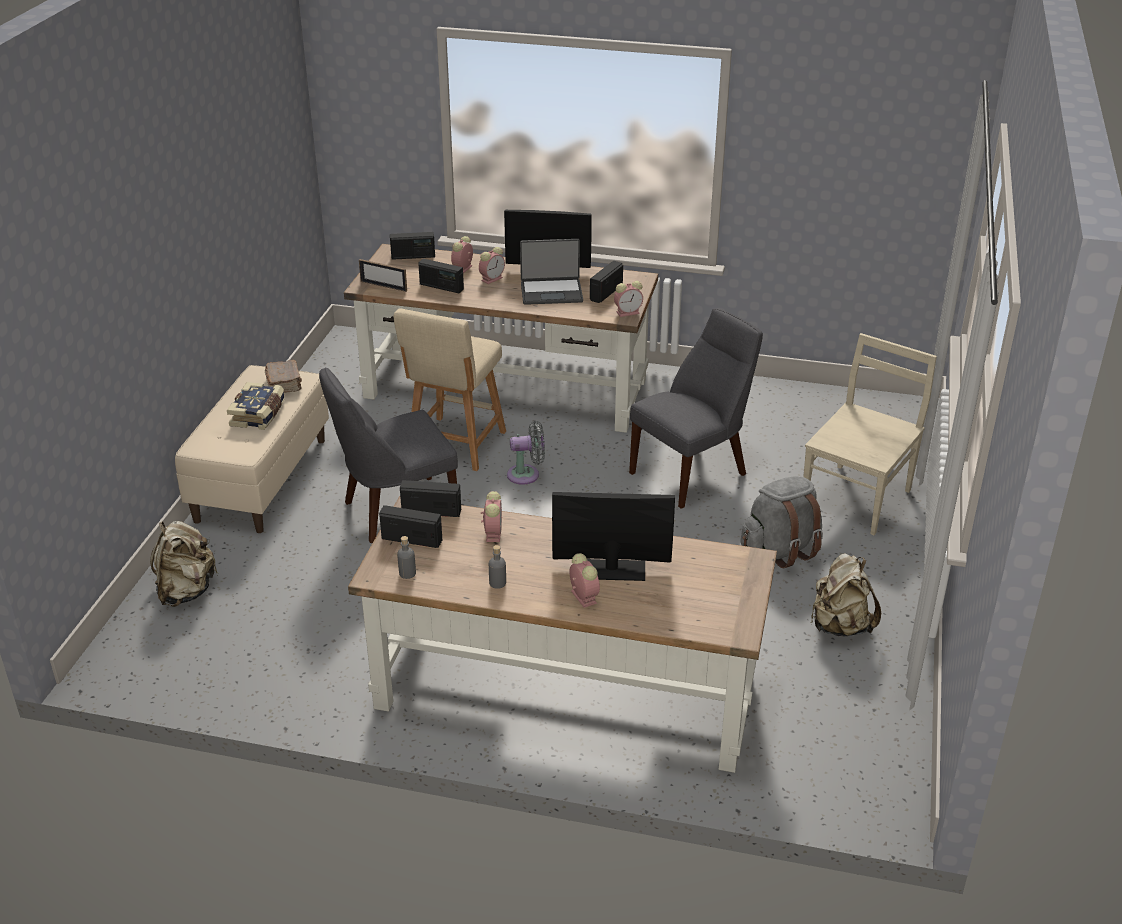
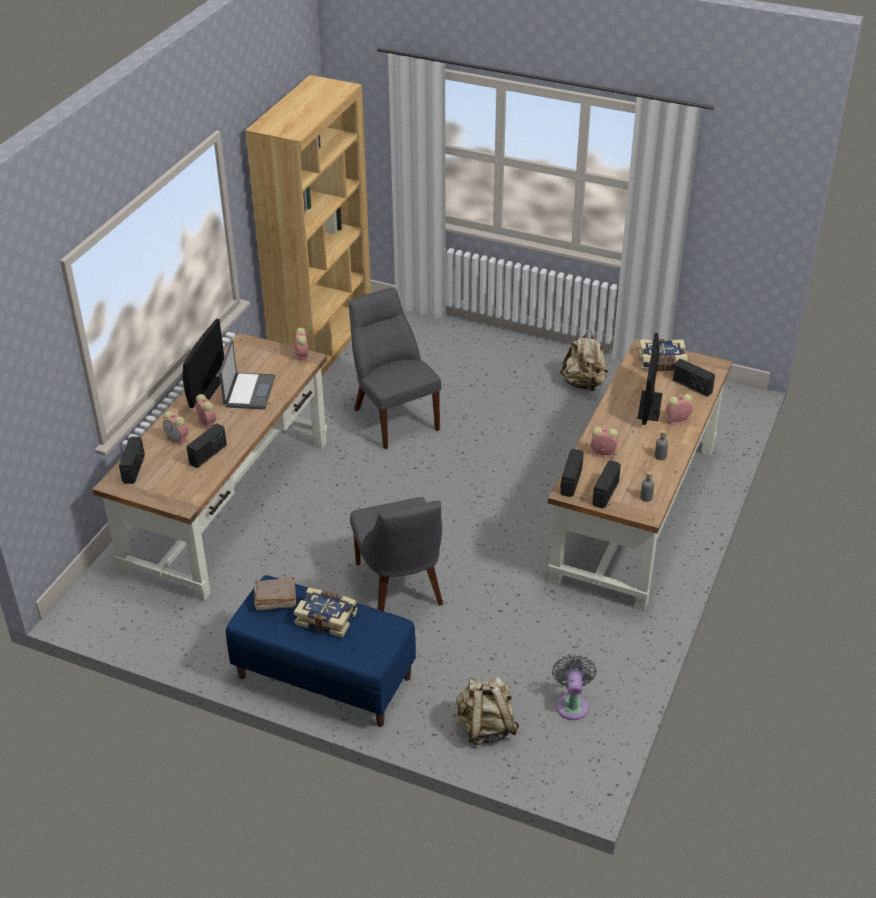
camera: 80 degrees left, 5 degrees up
beige bench [175,365,329,533] -> blue bench [226,575,416,727]
picture frame [359,259,407,292] -> none
beige stool [394,308,506,471] -> none
grey fan [507,421,545,485] -> grey fan moved to [552,654,597,720]
radio [590,261,623,303] -> radio moved to [673,359,715,397]
grey backpack [741,476,823,568] -> none
beige chair [803,333,937,535] -> none
none -> brown bookcase [245,75,371,375]
none -> book [638,339,688,371]

